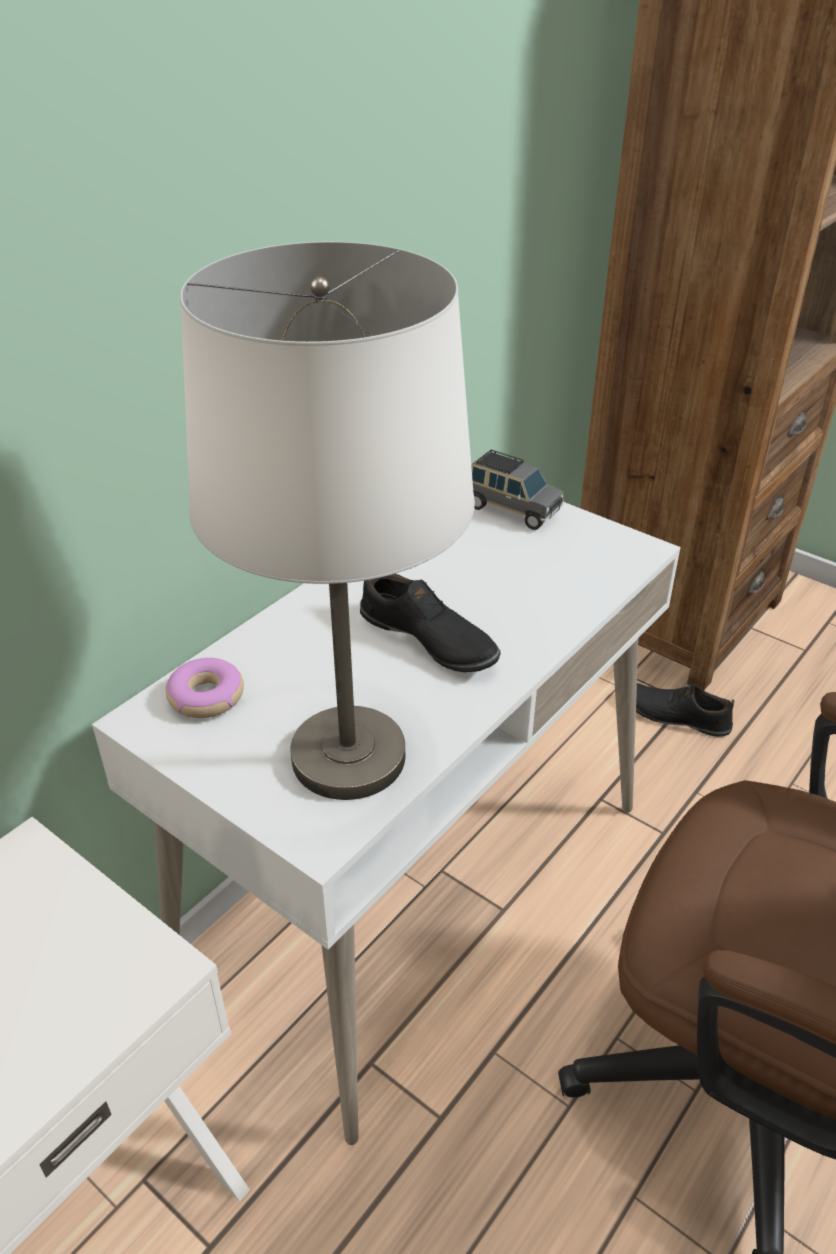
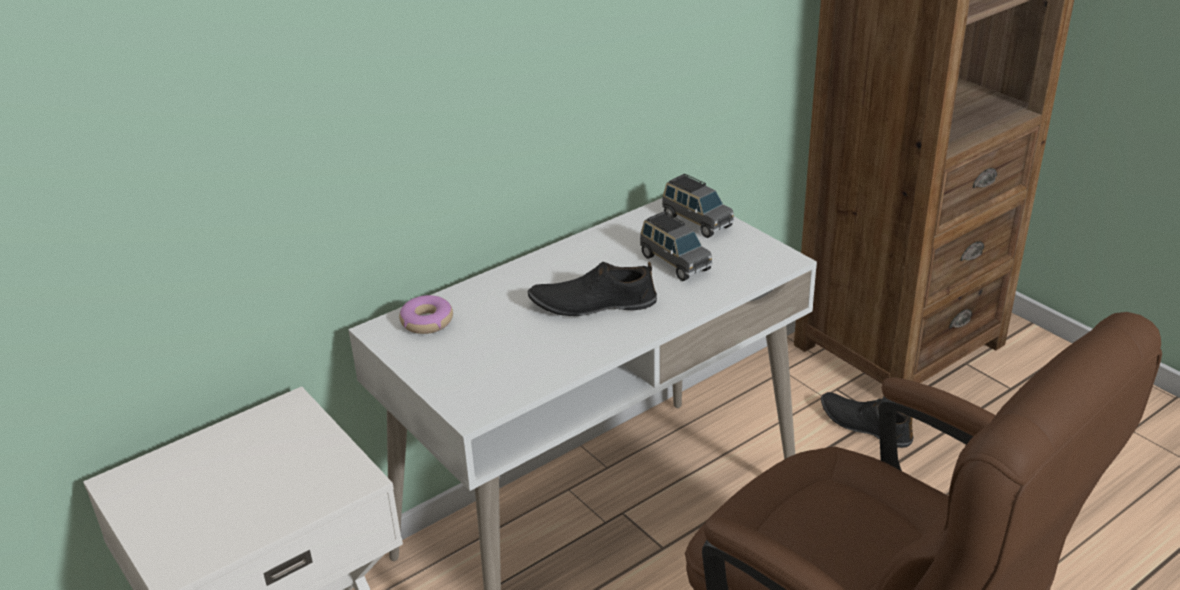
camera: 15 degrees right, 5 degrees down
white table lamp [180,242,475,800] -> none
black shoe [360,574,501,672] -> black shoe turned 120 degrees clockwise [528,262,657,316]
none -> grey toy car [640,211,713,281]

